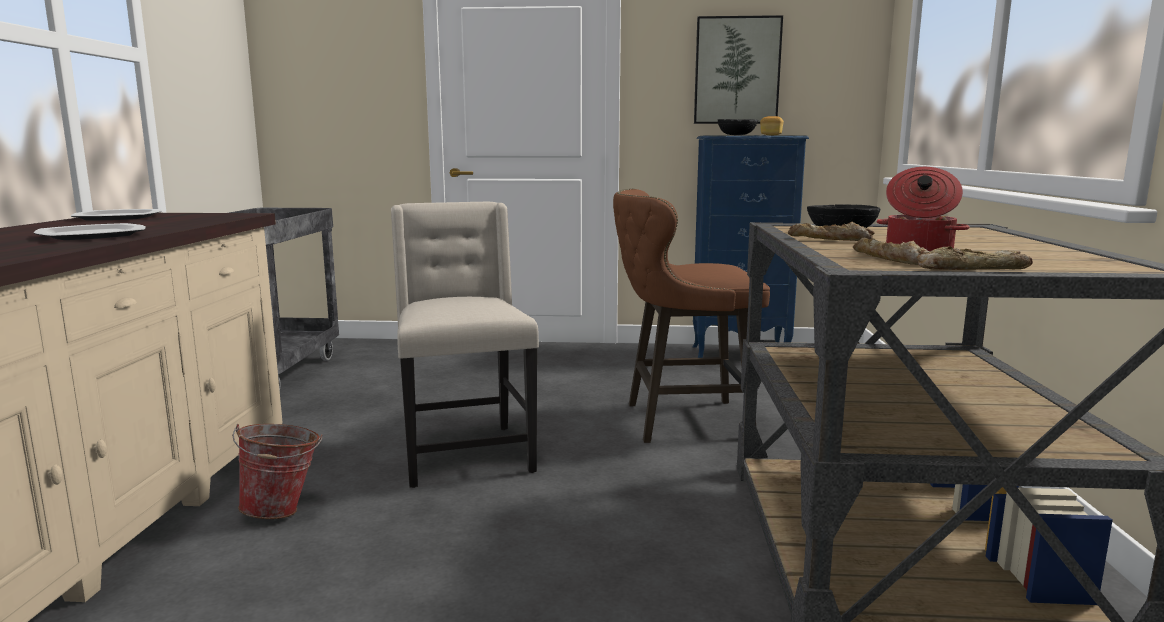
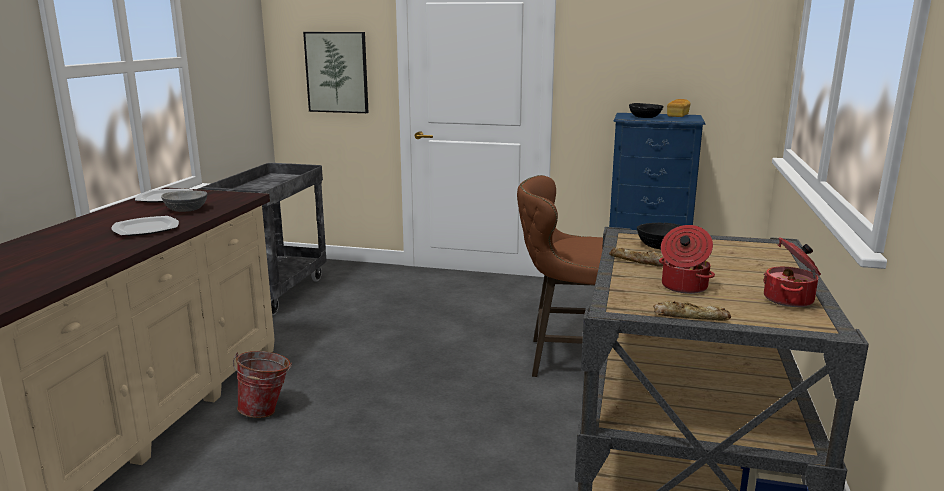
camera: 10 degrees right, 5 degrees up
beige chair [391,202,539,488] -> none
picture [694,15,783,124] -> picture moved to [303,32,369,113]
bread [853,238,929,265] -> none
none -> grey bowl [161,191,207,212]
none -> cooking pot [763,237,821,307]

